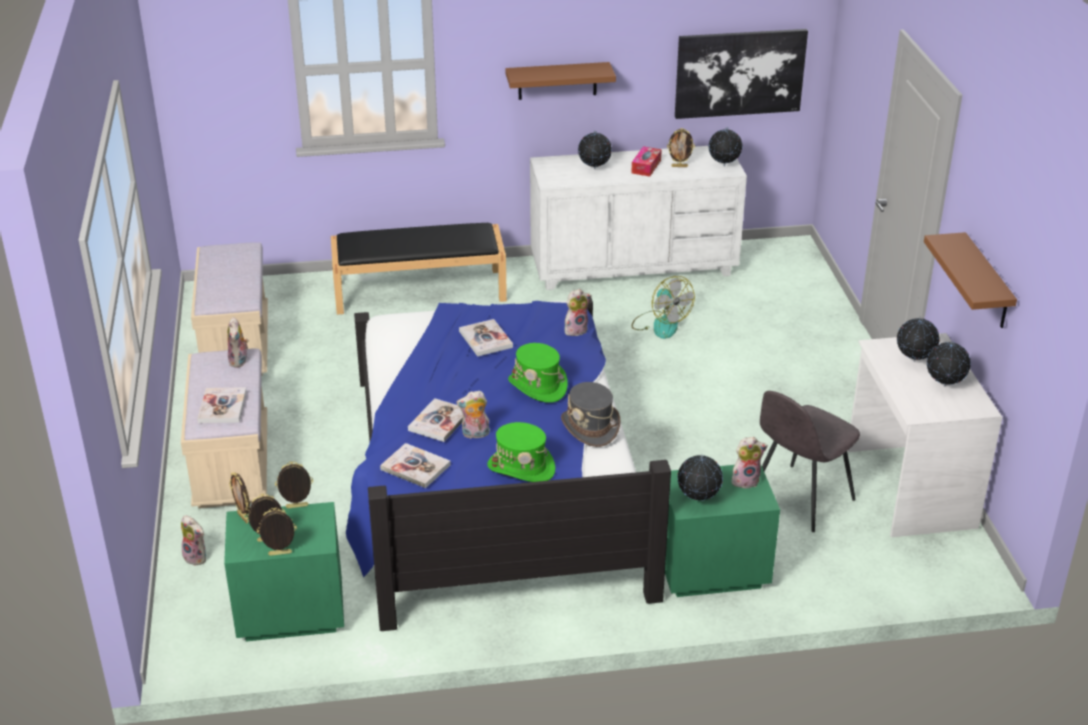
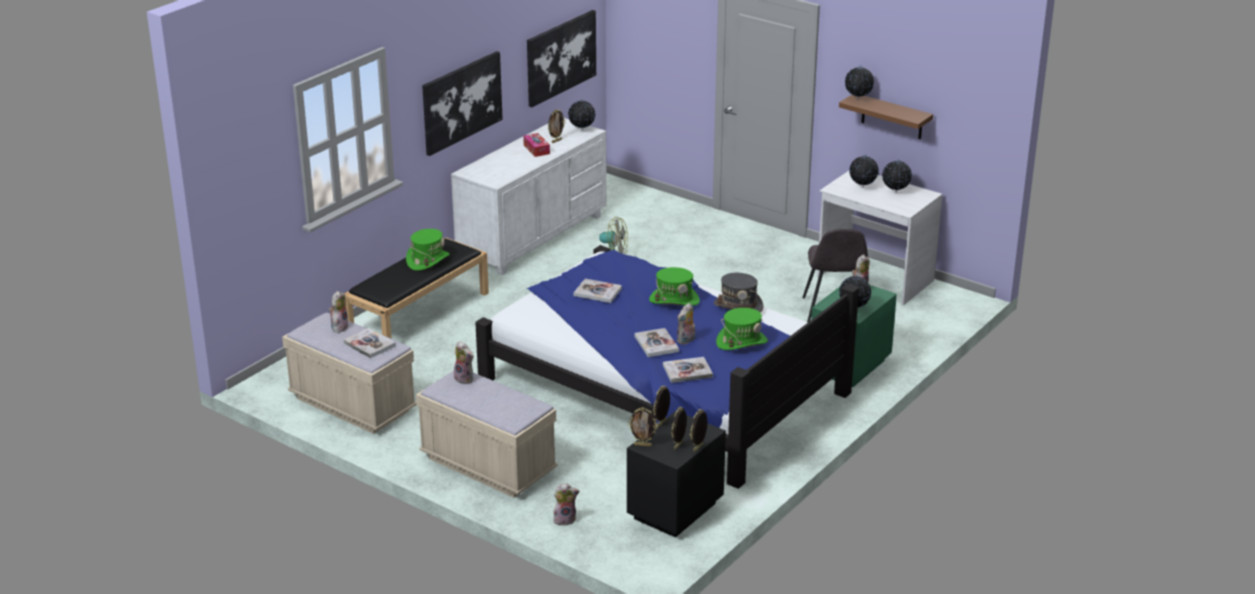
camera: 45 degrees left, 5 degrees down
book [197,387,247,423] -> book moved to [344,328,396,358]
green nightstand [224,502,344,642] -> black nightstand [627,411,726,537]
brown shelf [505,62,616,100] -> picture [422,51,503,156]
plush toy [564,289,592,336] -> plush toy moved to [329,291,349,333]
globe [578,130,612,168] -> globe moved to [845,65,874,99]
none -> green hat [406,229,450,271]

